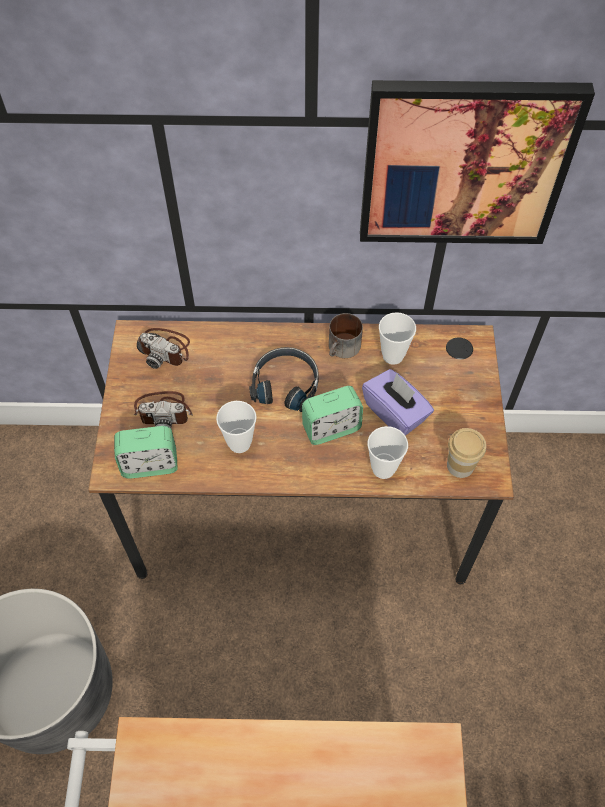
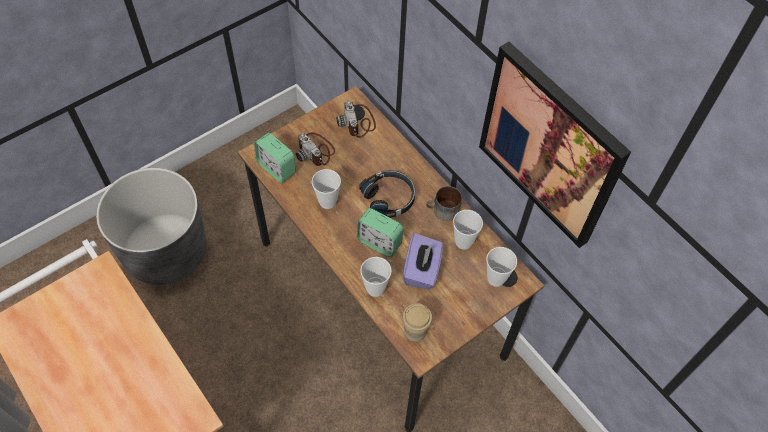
camera: 50 degrees right, 0 degrees up
none -> cup [486,247,517,287]

